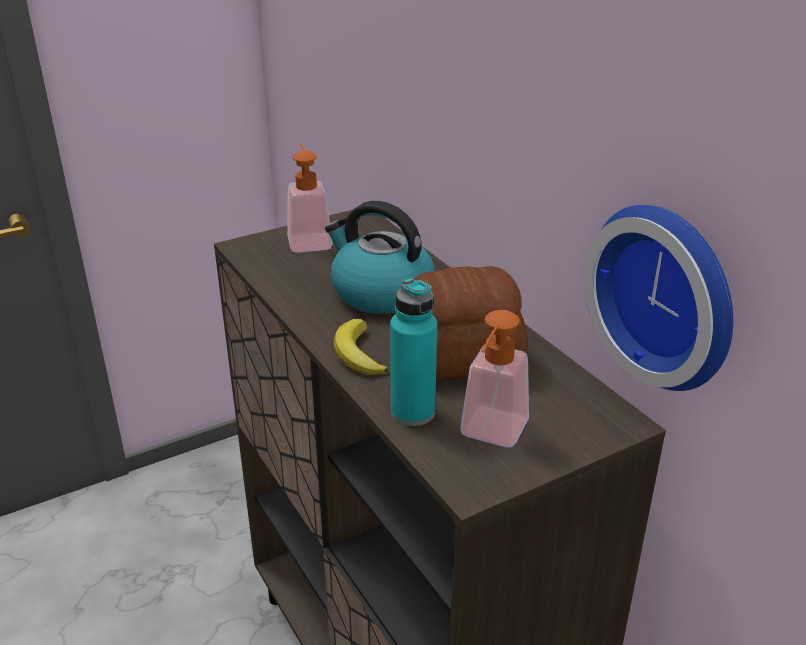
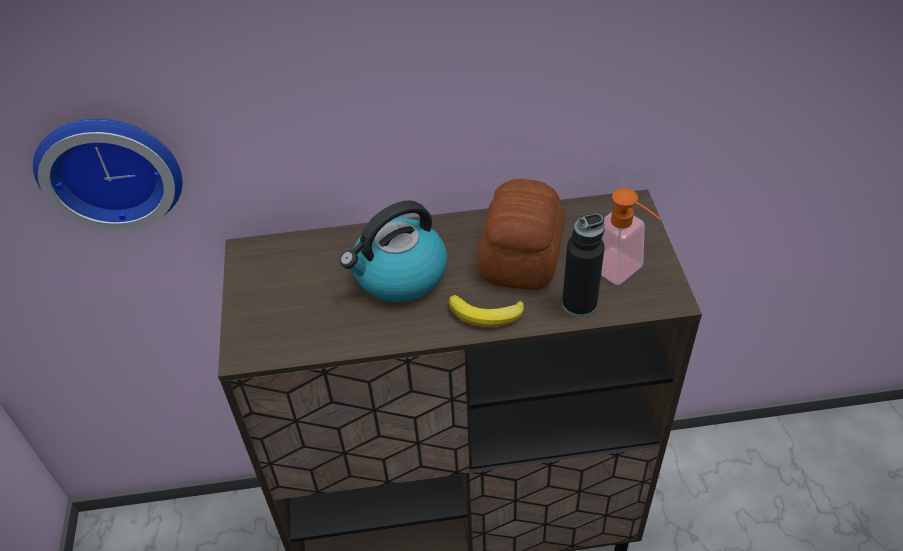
camera: 65 degrees left, 15 degrees up
soap dispenser [287,143,333,253] -> none
turquoise bottle [390,278,437,426] -> black bottle [562,213,605,317]
wall clock [584,205,733,391] -> wall clock moved to [33,119,182,231]

